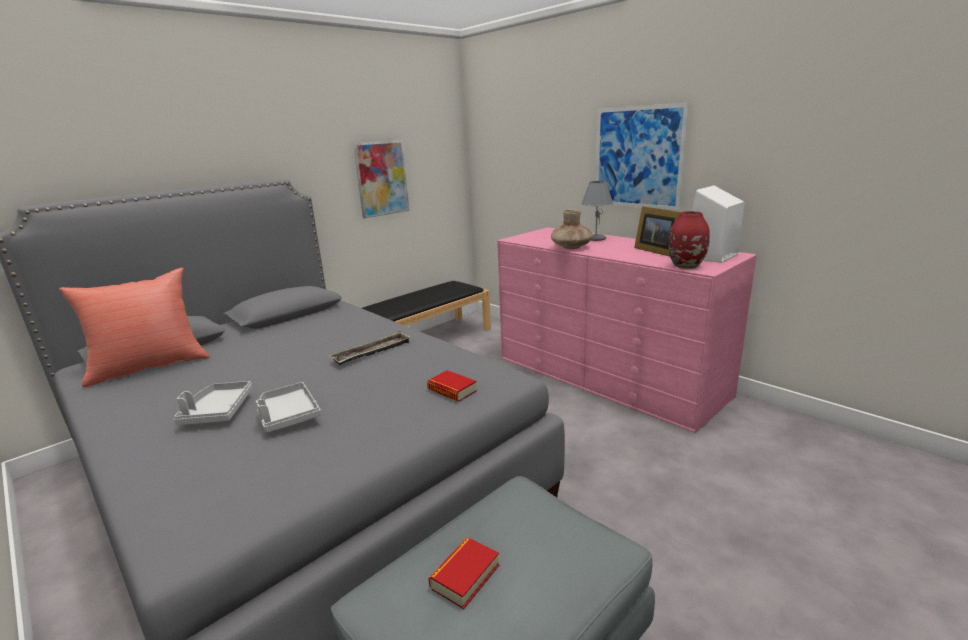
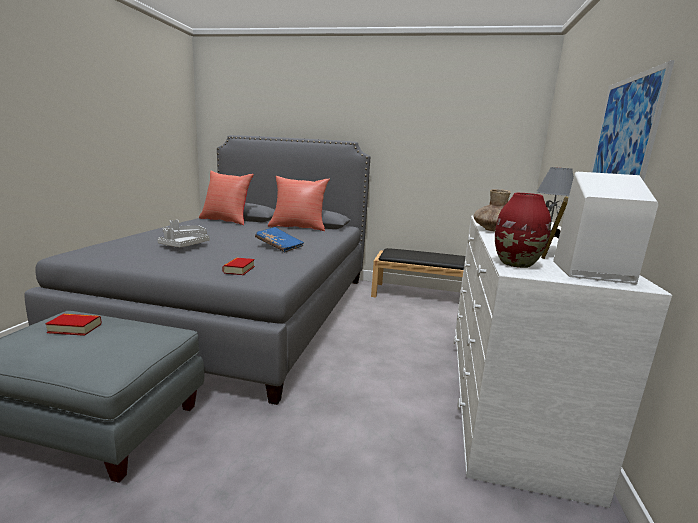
camera: 55 degrees right, 5 degrees down
tray [329,331,411,365] -> blue book [255,227,304,252]
picture [353,140,409,219] -> none
pink dresser [497,227,757,433] -> white dresser [454,216,672,508]
none -> red pillow [268,176,330,231]

